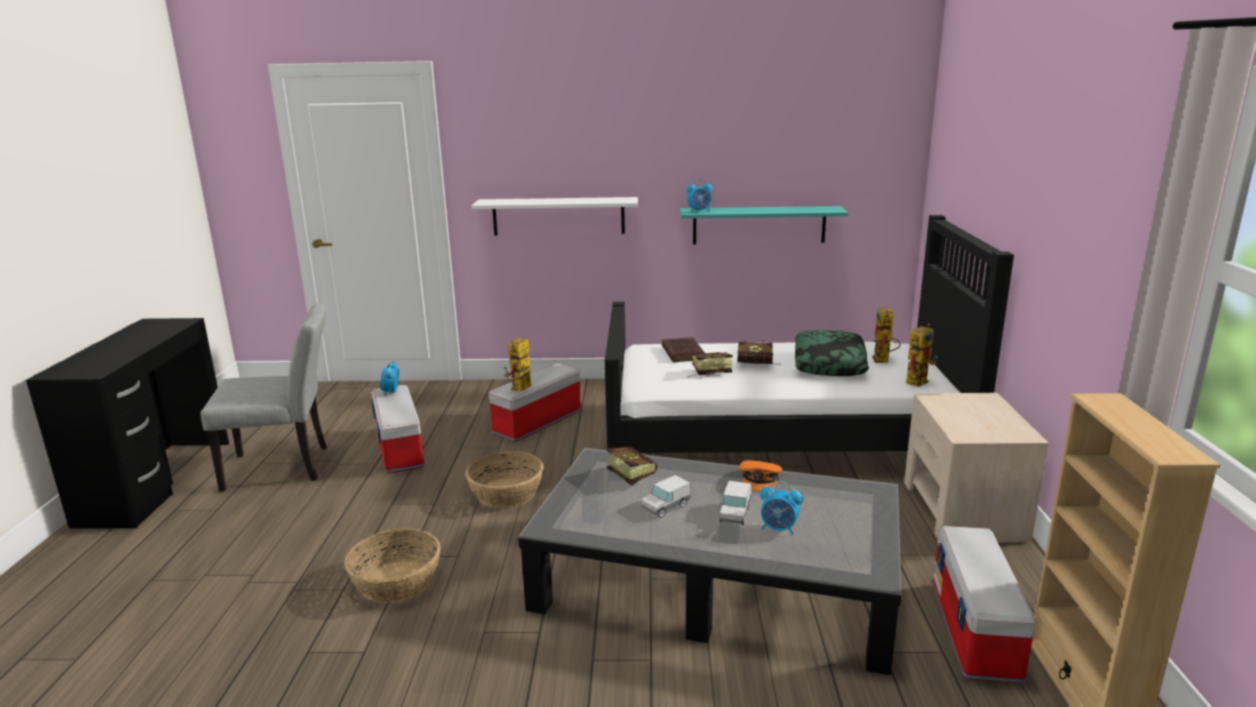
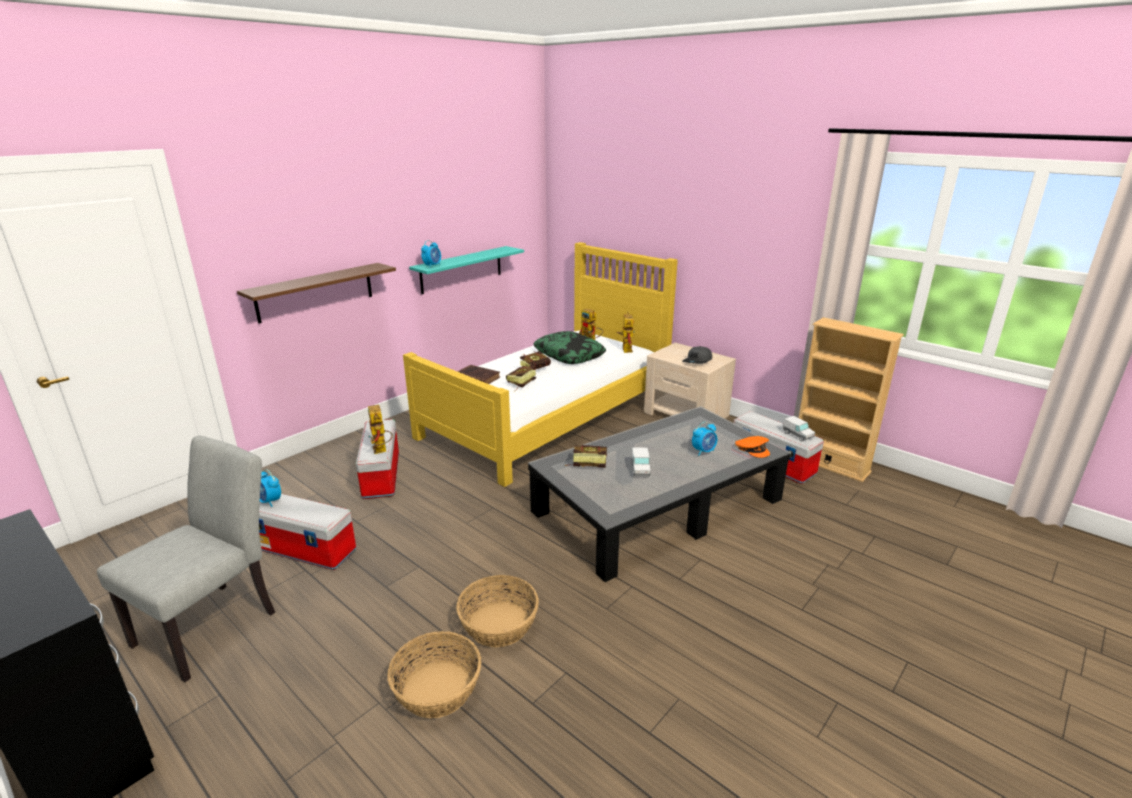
camera: 50 degrees left, 5 degrees up
basket [465,451,544,508] -> basket moved to [387,631,482,719]
white shelf [471,197,638,236] -> brown shelf [237,263,396,324]
black bed [605,215,1014,453] -> yellow bed [403,242,678,487]
toy truck [720,481,751,525] -> toy truck moved to [783,416,815,441]
orange cap [739,460,782,491] -> orange cap moved to [735,436,770,458]
none -> grey cap [682,346,712,364]

